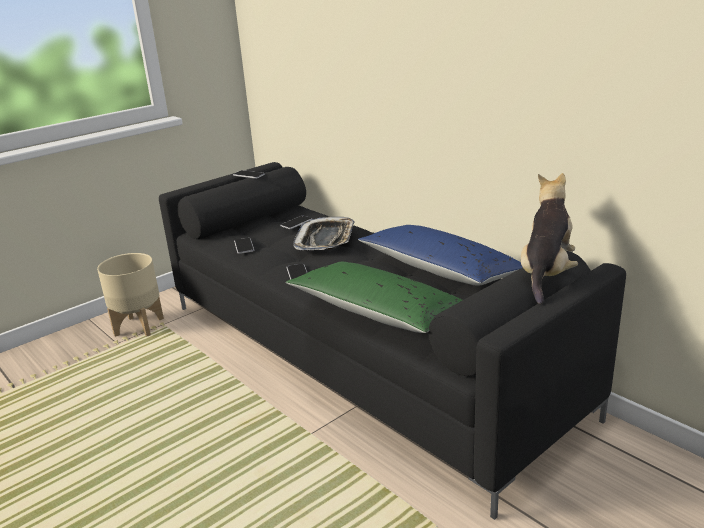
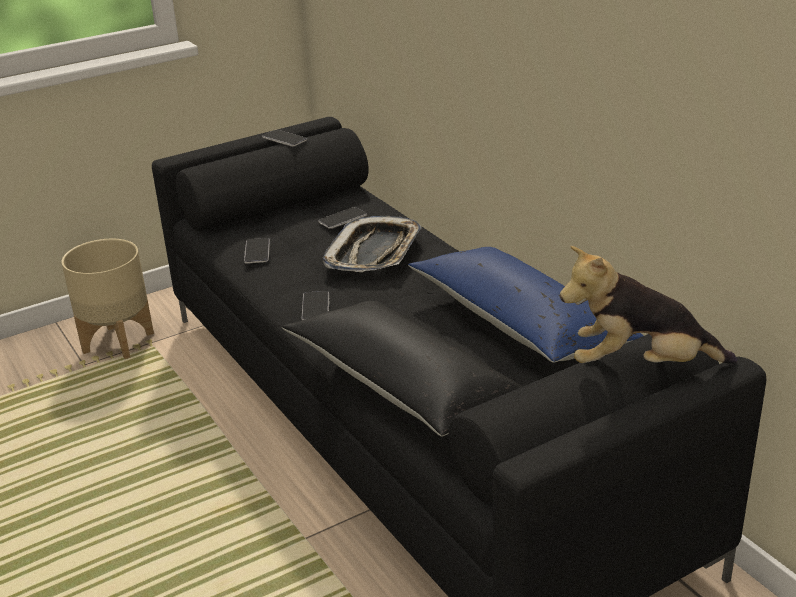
camera: 10 degrees right, 5 degrees up
green pillow [286,262,462,333] -> black pillow [281,301,523,436]
plush toy [521,173,578,304] -> plush toy turned 120 degrees counterclockwise [560,246,737,364]

